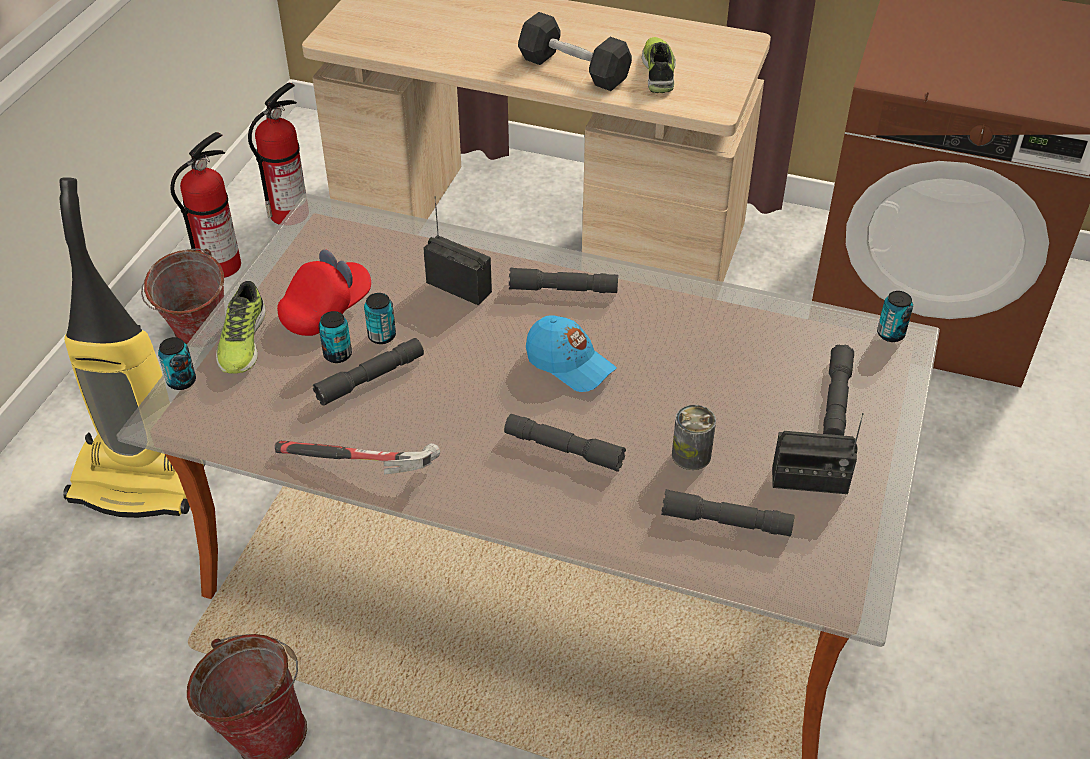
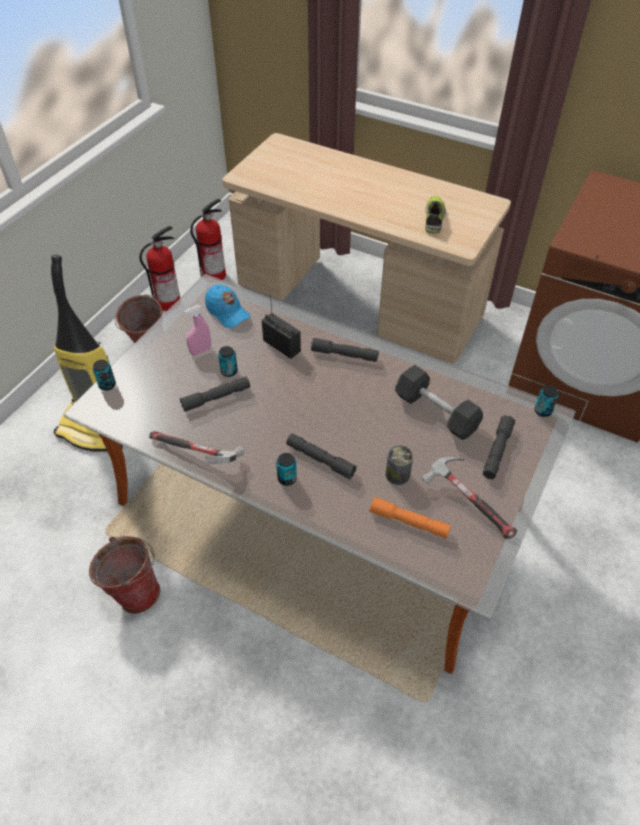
camera: 10 degrees right, 5 degrees up
shoe [216,281,266,374] -> none
red cap [277,249,371,336] -> pink spray bottle [184,305,211,356]
can [319,311,352,363] -> can moved to [276,453,297,486]
black dumbbell [518,12,632,91] -> black dumbbell moved to [395,365,483,440]
blue cap [526,315,617,392] -> blue cap moved to [205,284,251,328]
grey flashlight [661,489,794,536] -> orange flashlight [369,497,451,538]
radio [772,413,864,494] -> hammer [421,457,517,539]

